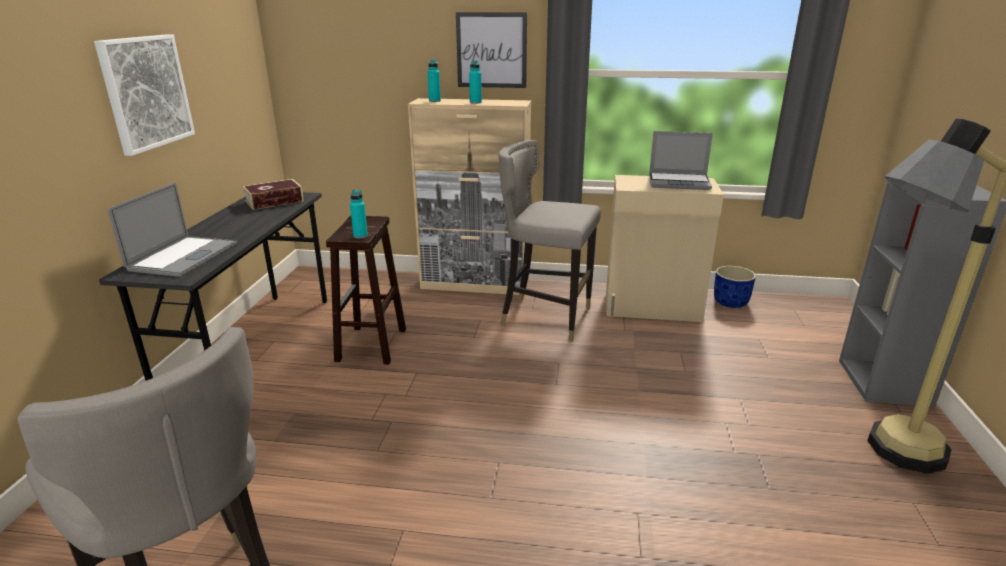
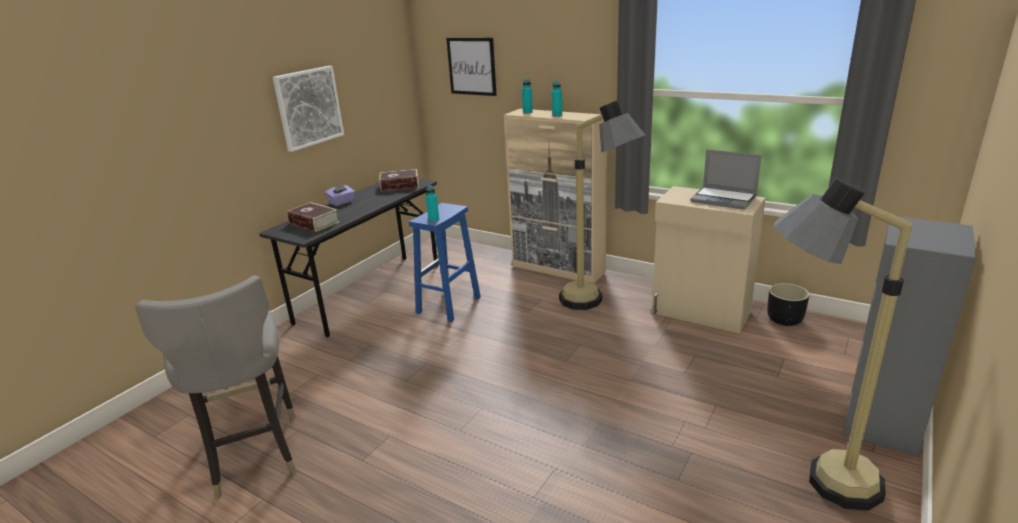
camera: 25 degrees right, 0 degrees up
laptop [108,183,237,277] -> book [287,202,340,232]
brown stool [326,216,406,364] -> blue stool [409,203,481,322]
picture [456,12,527,88] -> picture moved to [446,37,497,96]
grey stool [498,140,601,342] -> floor lamp [559,101,645,310]
blue planter [714,266,756,308] -> black planter [767,283,810,326]
none -> purple tissue box [325,183,355,206]

